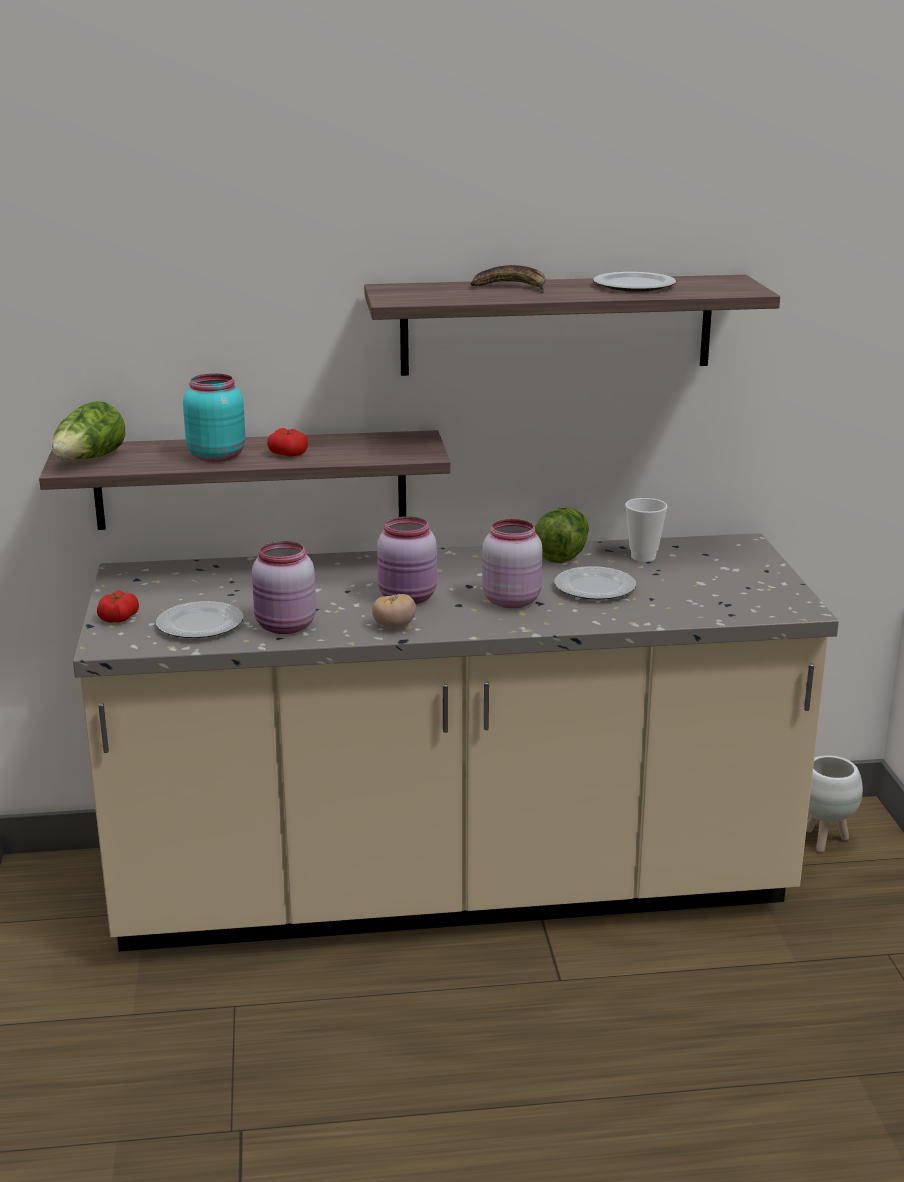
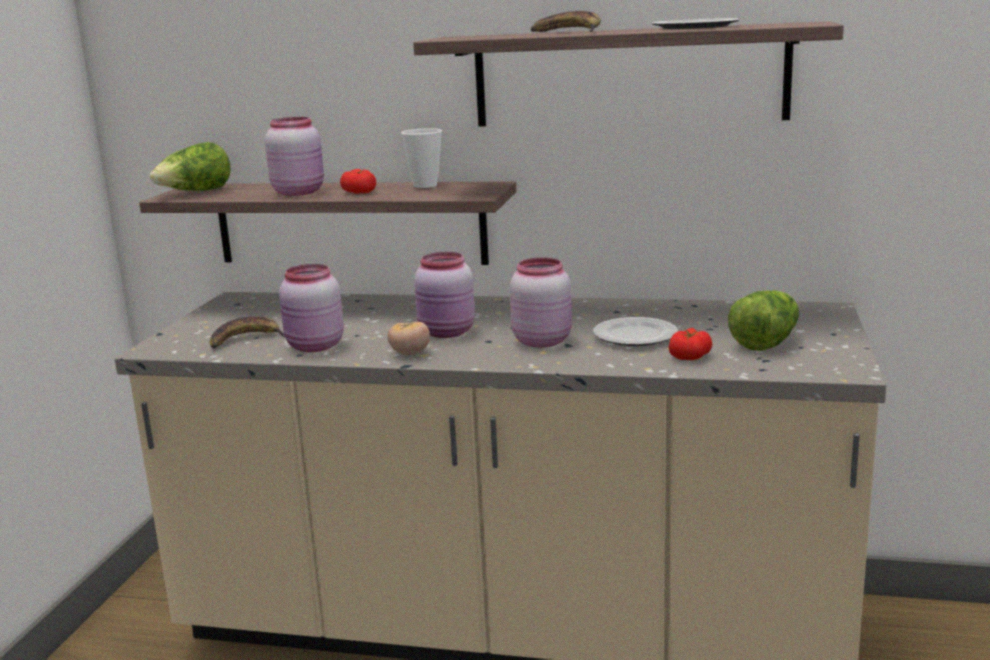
camera: 20 degrees right, 5 degrees down
tomato [97,590,139,623] -> tomato moved to [669,328,712,360]
plate [156,601,243,638] -> banana [209,316,285,348]
turquoise jar [183,374,246,462] -> pink jar [265,117,324,196]
lettuce [534,507,589,563] -> lettuce moved to [728,290,799,351]
cup [625,498,667,562] -> cup moved to [401,128,442,188]
white planter [806,755,863,853] -> none

